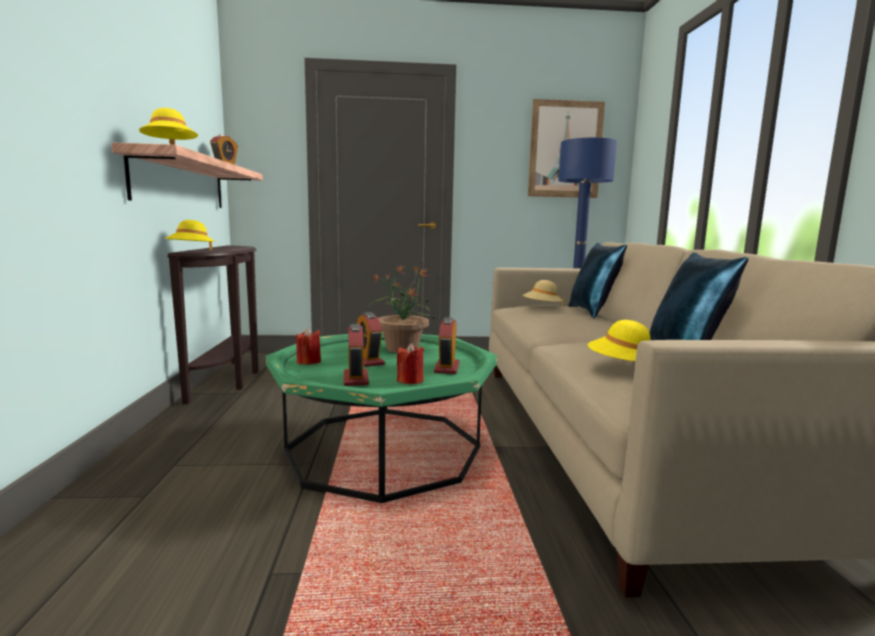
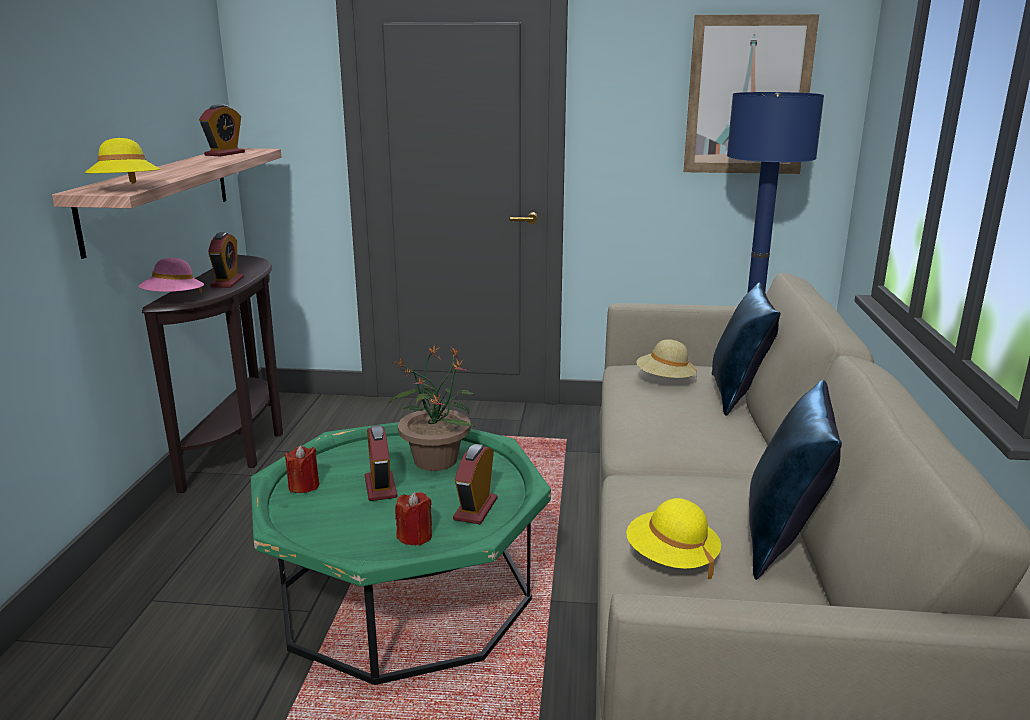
camera: 10 degrees right, 10 degrees up
yellow hat [165,220,215,251] -> pink hat [138,258,204,293]
alarm clock [343,324,369,386] -> alarm clock moved to [208,232,244,287]

